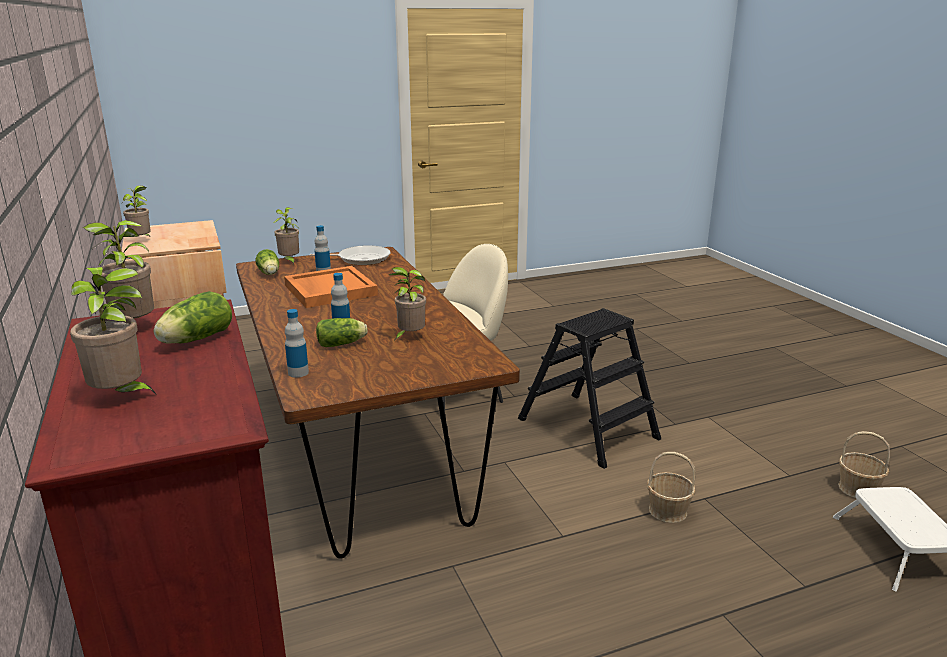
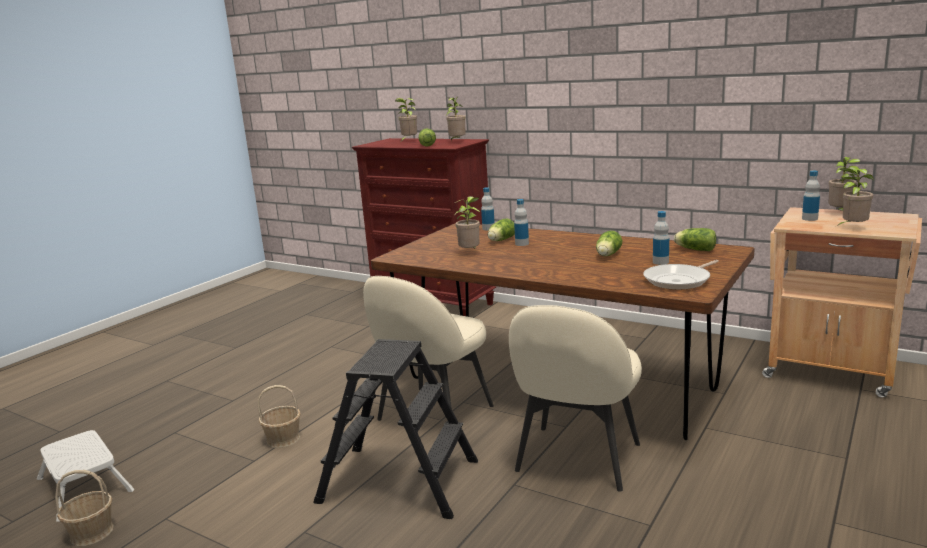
camera: 145 degrees right, 5 degrees down
potted plant [273,207,299,264] -> potted plant moved to [837,166,874,226]
orange tray [284,266,378,308] -> lettuce [596,231,622,256]
none -> beige chair [363,276,494,421]
none -> bottle [802,171,820,221]

